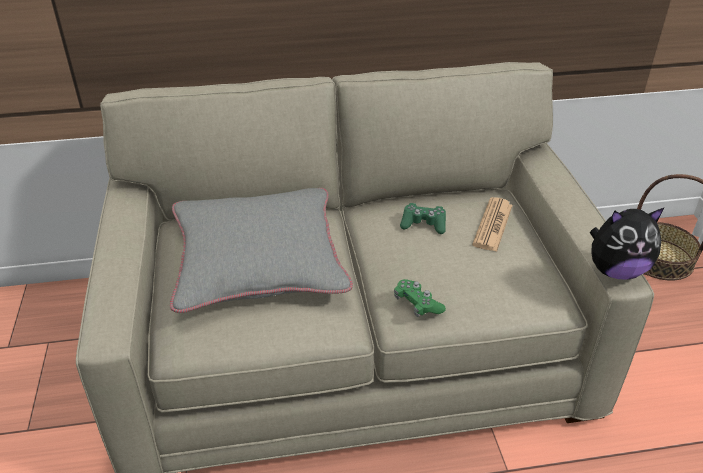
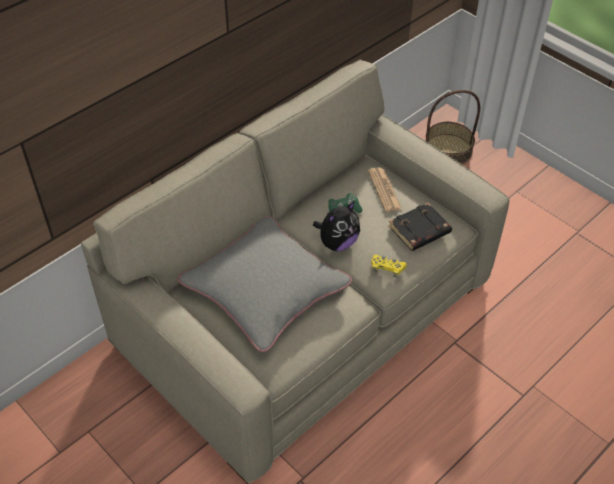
camera: 35 degrees left, 10 degrees up
green game controller [394,279,446,317] -> yellow game controller [371,255,407,277]
plush toy [590,208,664,280] -> plush toy moved to [313,201,360,251]
none -> black book [389,203,452,251]

